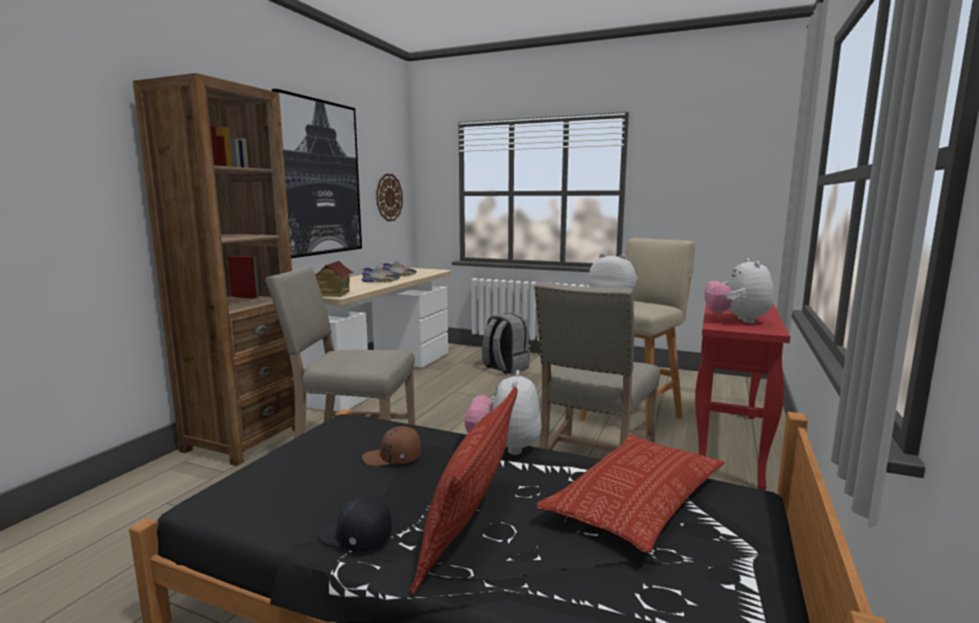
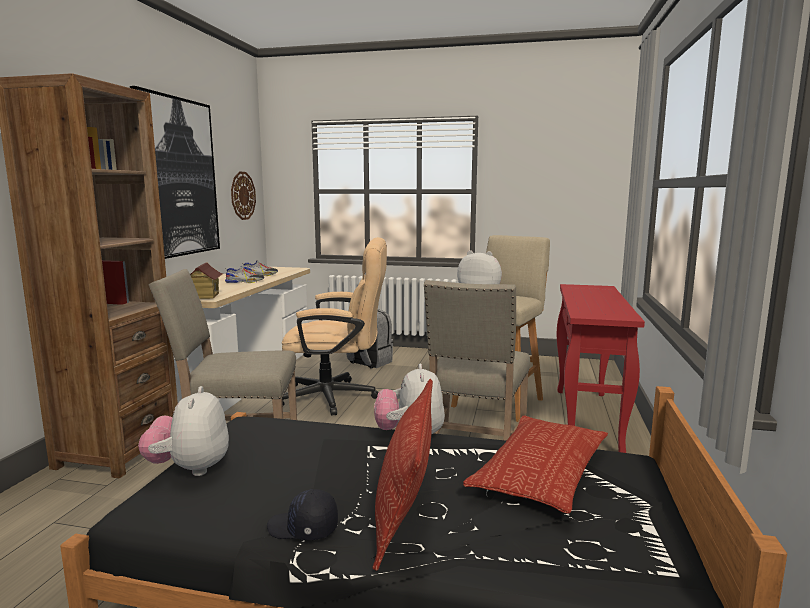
camera: 10 degrees left, 0 degrees up
brown cap [362,426,421,467] -> none
plush toy [704,258,774,323] -> plush toy moved to [138,386,229,476]
none -> beige office chair [282,237,387,416]

